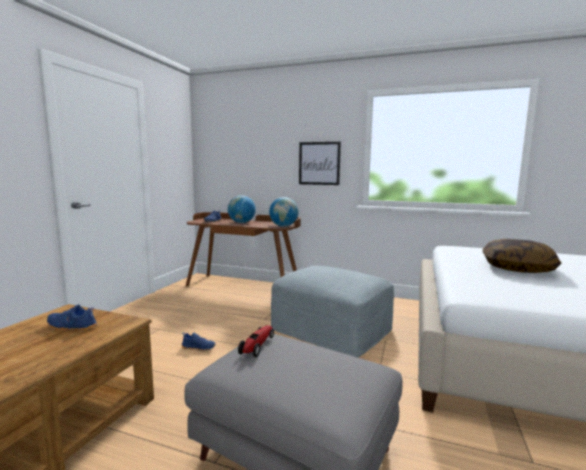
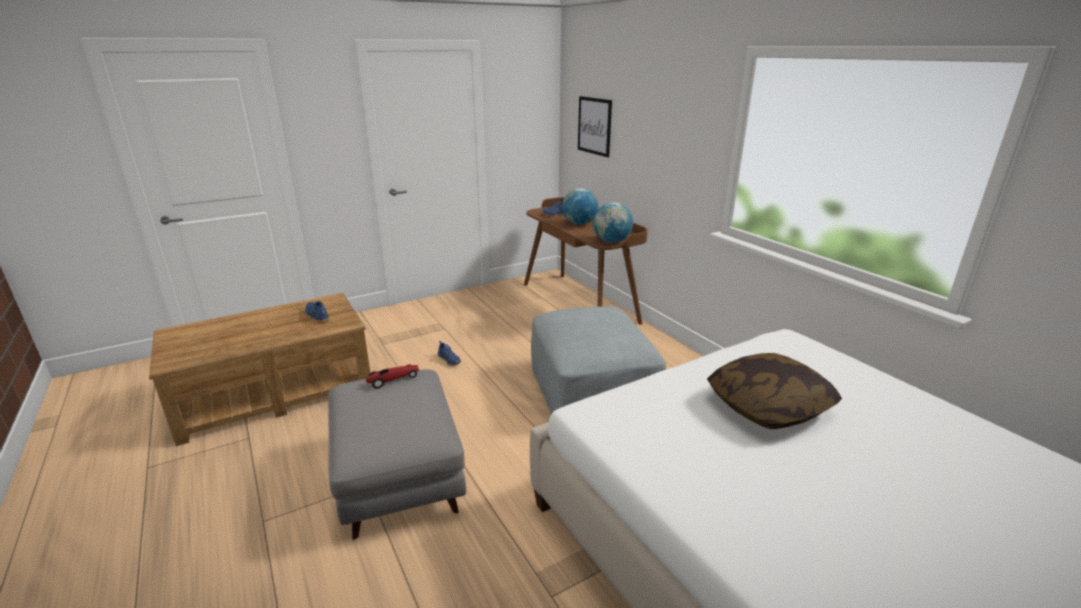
camera: 40 degrees right, 15 degrees up
picture [299,142,341,185] -> picture moved to [578,96,612,157]

